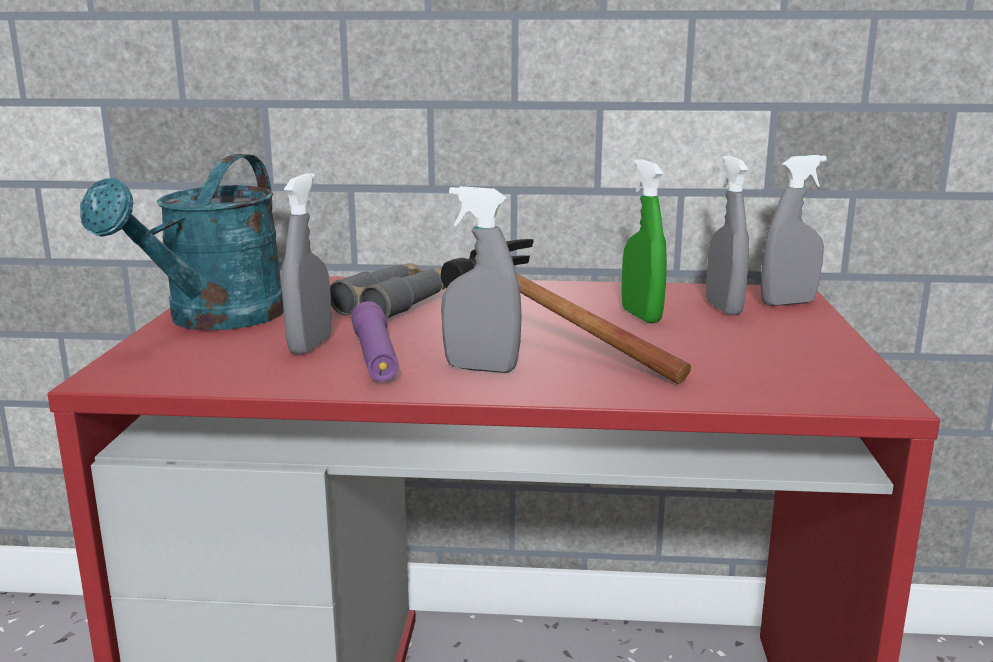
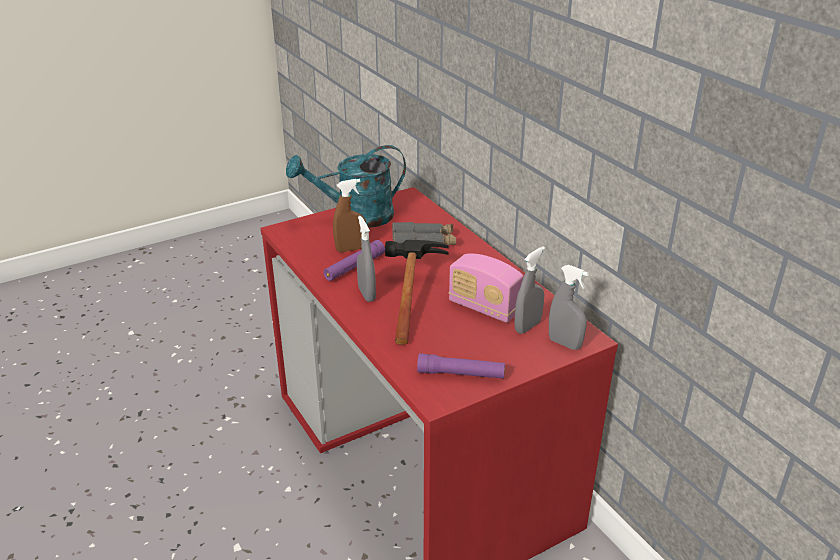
camera: 55 degrees right, 15 degrees up
grey spray bottle [282,173,331,354] -> brown spray bottle [333,179,366,252]
green spray bottle [621,159,667,323] -> radio [449,254,523,323]
none -> purple flashlight [417,353,505,379]

